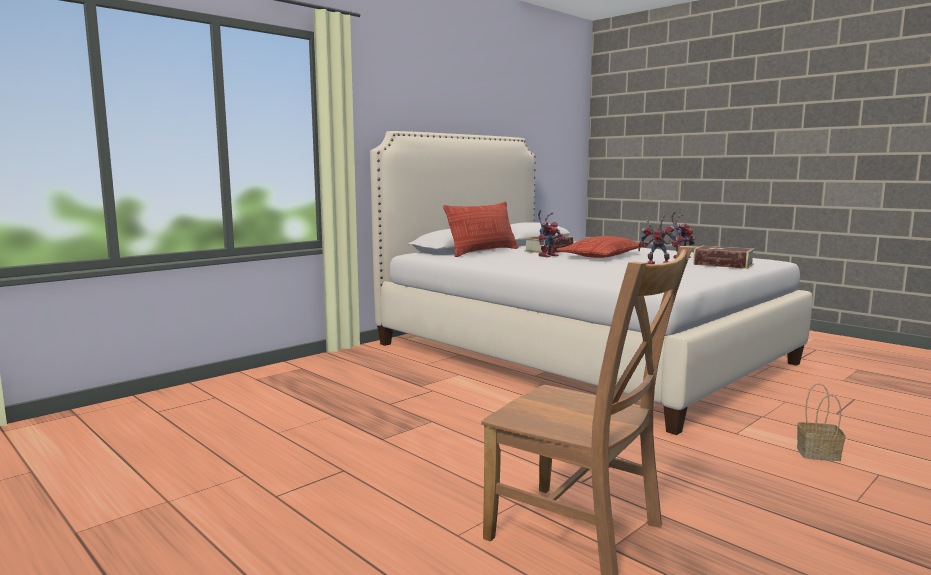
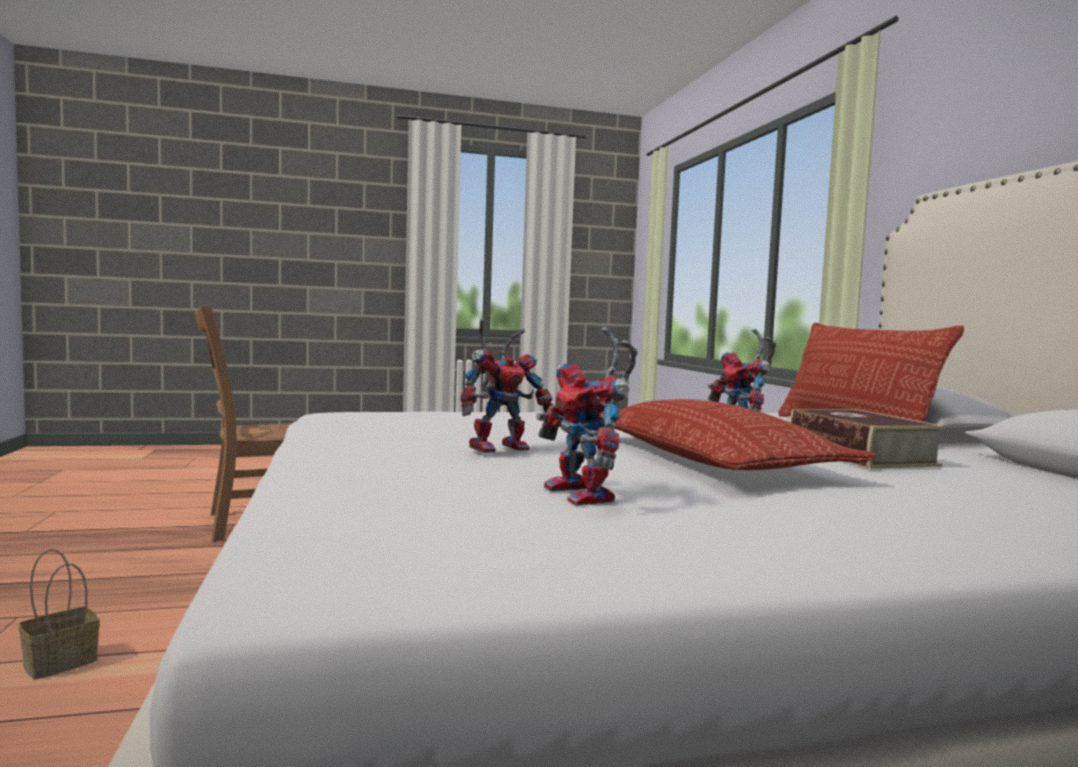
camera: 120 degrees right, 5 degrees down
book [693,246,754,269] -> none

